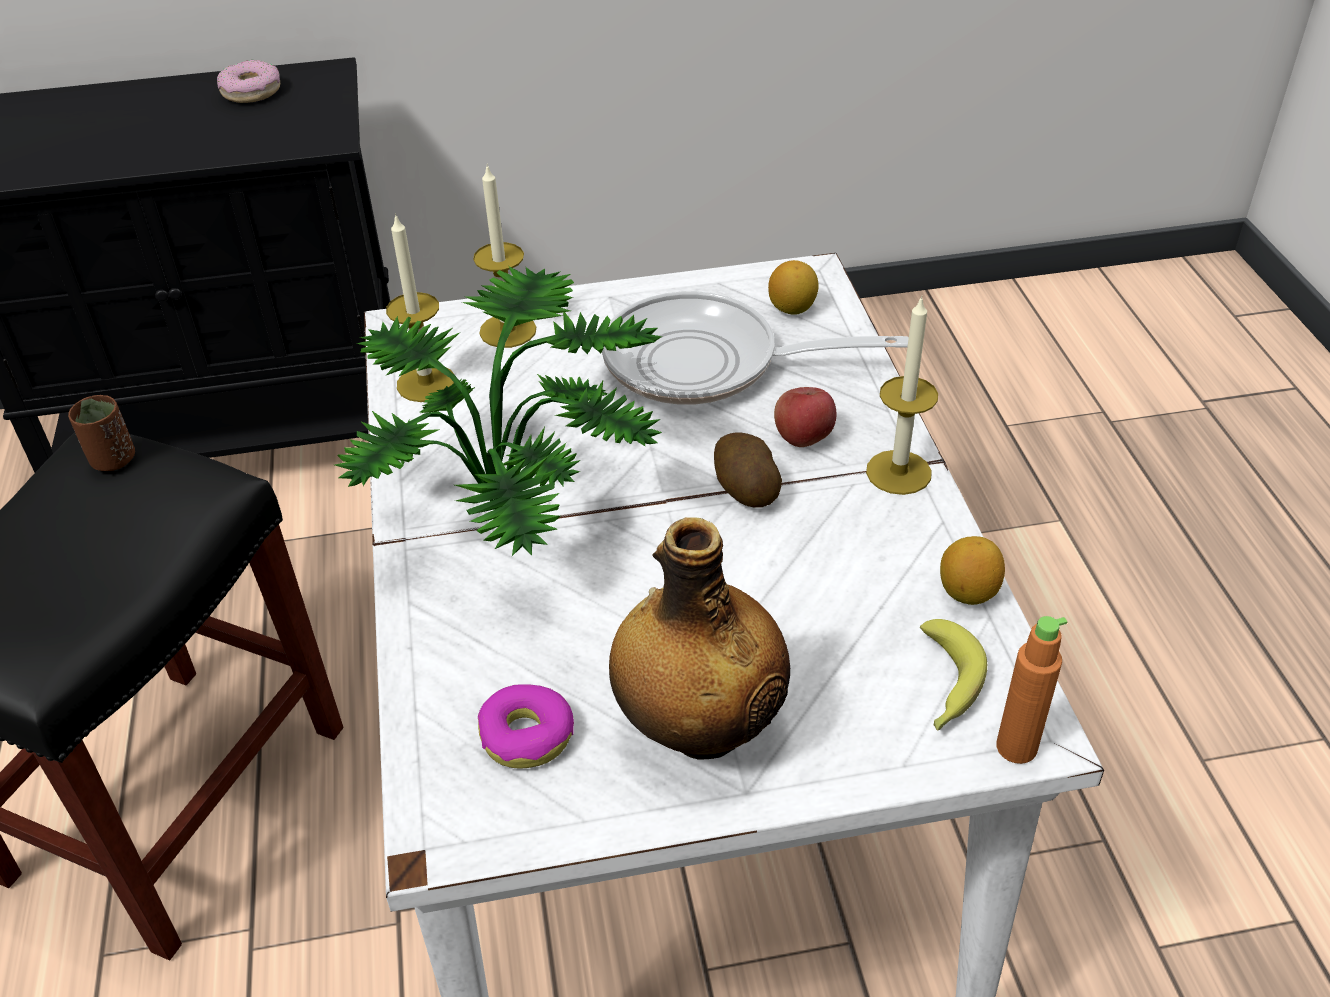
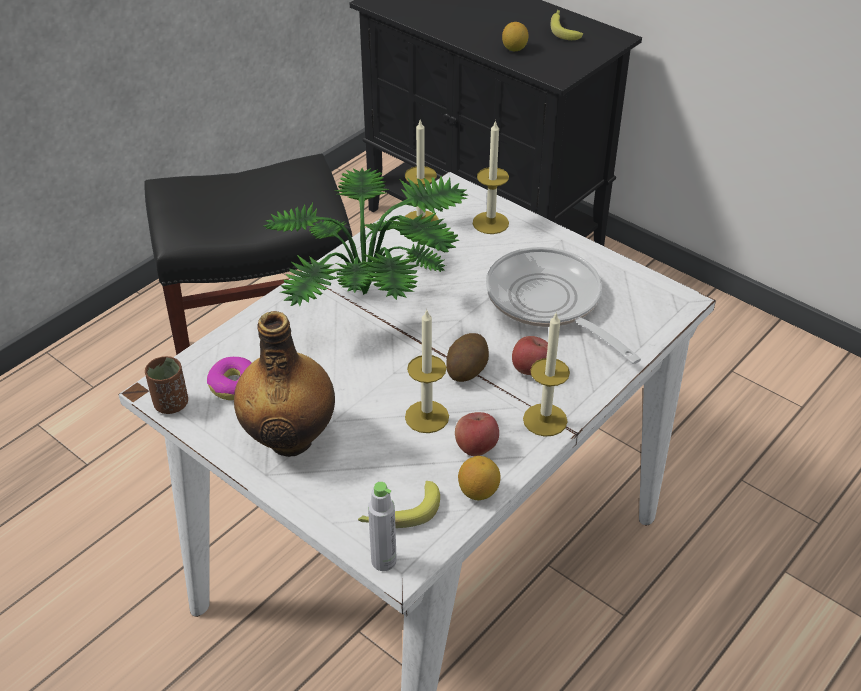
camera: 50 degrees right, 0 degrees up
brown cup [68,395,135,471] -> brown cup moved to [145,356,188,414]
donut [217,60,280,103] -> banana [551,10,583,40]
lemon [768,260,819,315] -> lemon moved to [502,22,528,52]
orange bottle [996,616,1067,764] -> grey bottle [368,482,397,571]
none -> candle [405,308,449,433]
none -> apple [455,412,499,456]

